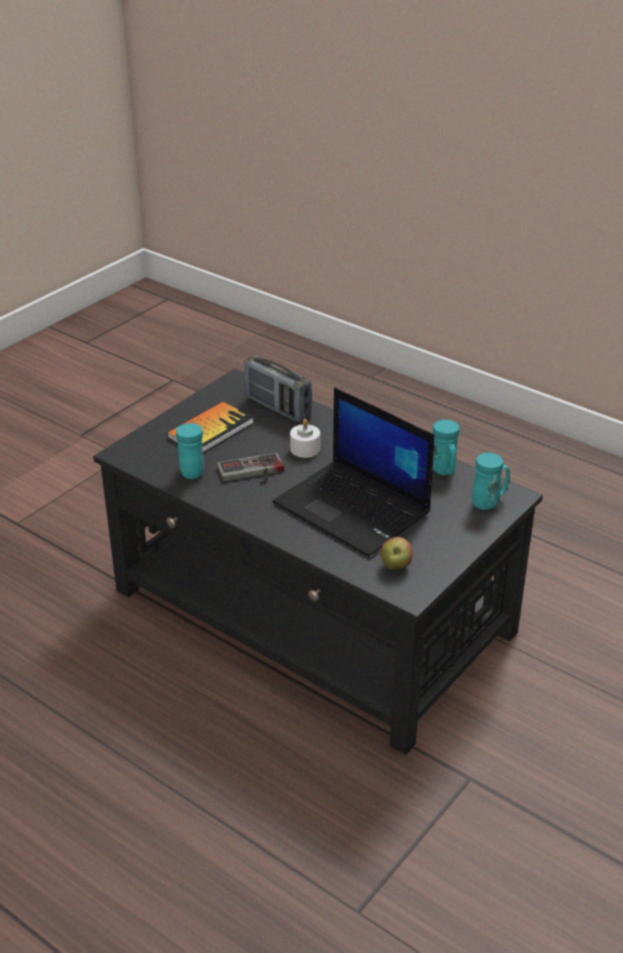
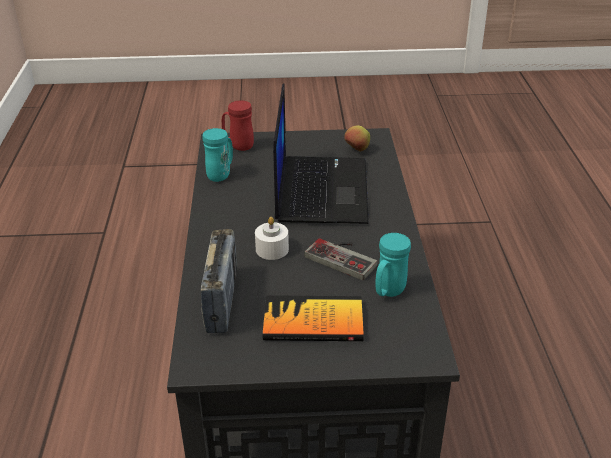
camera: 130 degrees left, 0 degrees up
turquoise mug [472,453,510,510] -> red mug [222,100,254,151]

